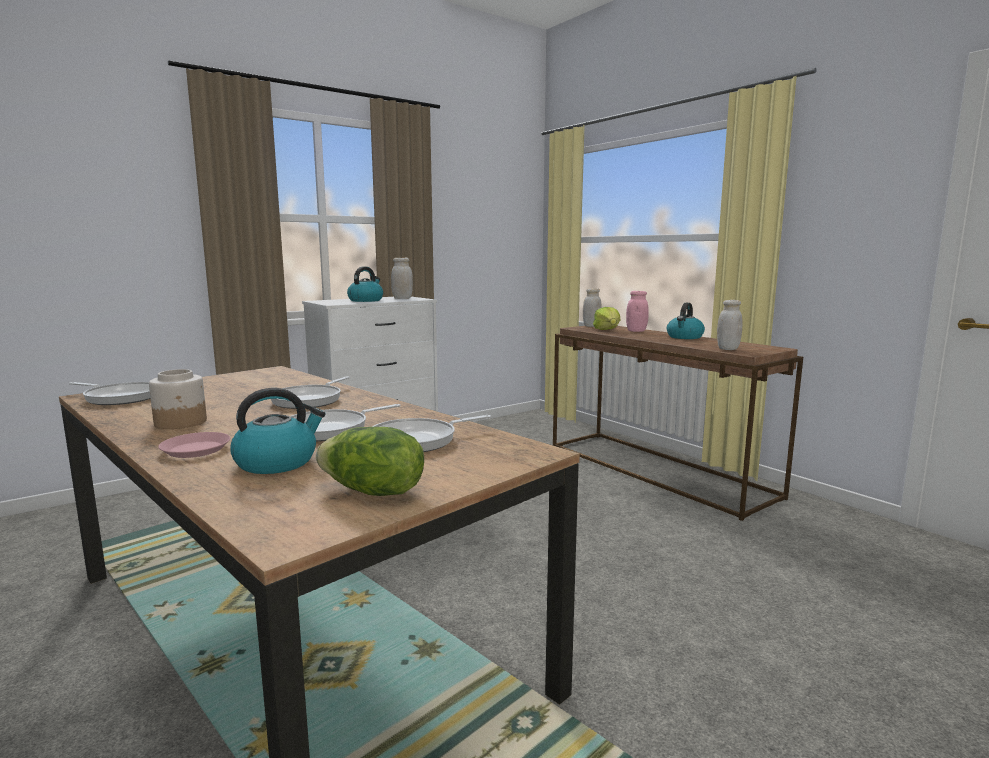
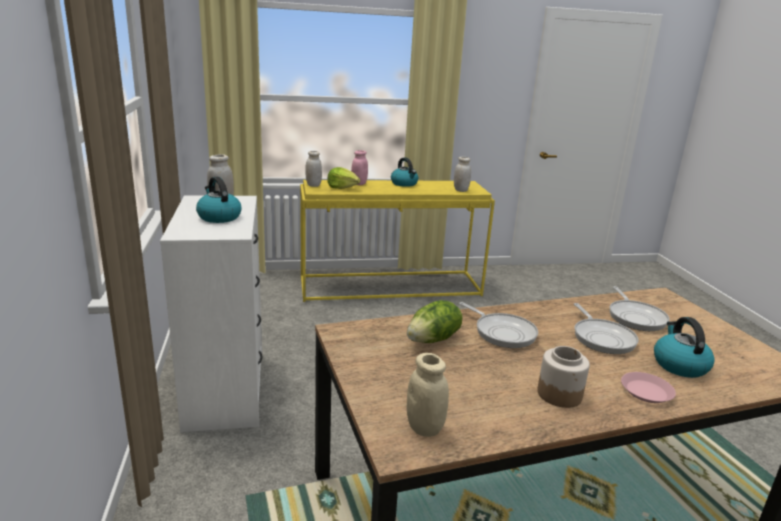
camera: 65 degrees left, 10 degrees up
frying pan [69,382,151,405] -> beige jar [407,353,449,437]
lettuce [316,427,424,496] -> lettuce moved to [407,300,463,343]
brown console table [553,326,803,521] -> yellow console table [300,180,495,302]

